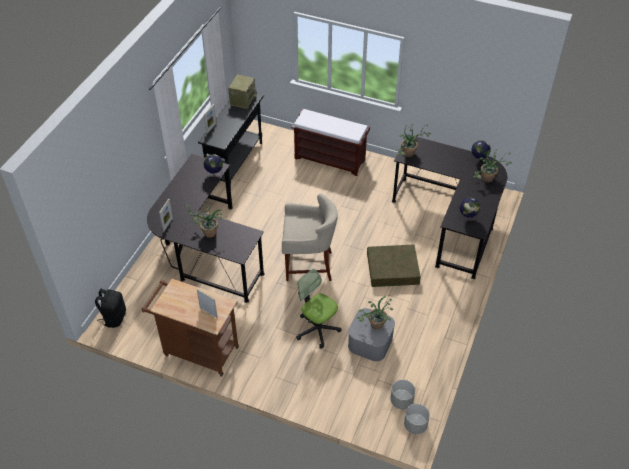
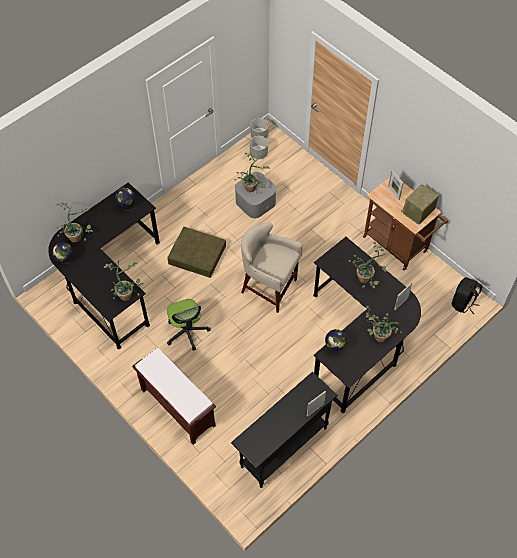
camera: 155 degrees left, 10 degrees up
radio [228,74,257,109] -> radio moved to [401,184,439,225]
office chair [296,269,341,349] -> office chair moved to [167,299,211,351]
none -> potted plant [366,306,402,342]

